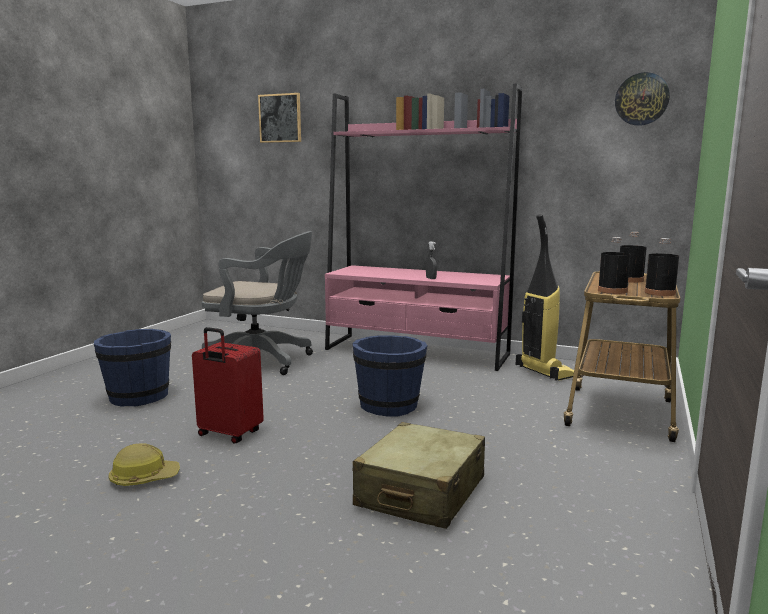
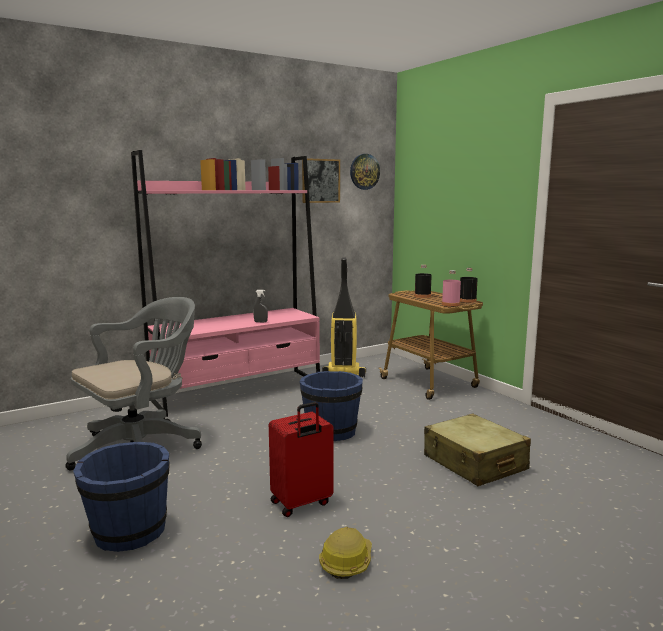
camera: 55 degrees left, 0 degrees up
picture [258,93,301,143] -> picture moved to [302,158,340,203]
black bottle [598,237,630,294] -> pink bottle [442,270,461,307]

